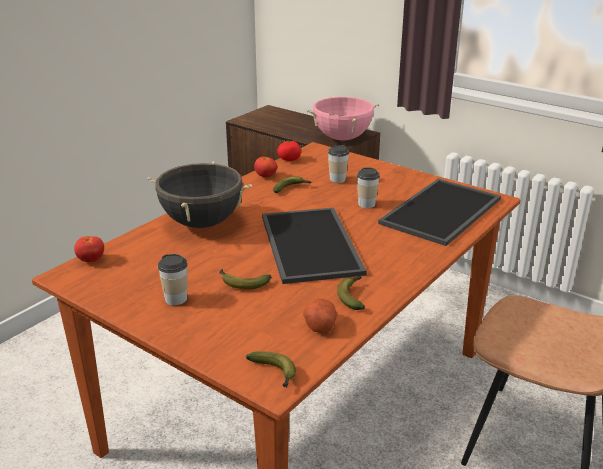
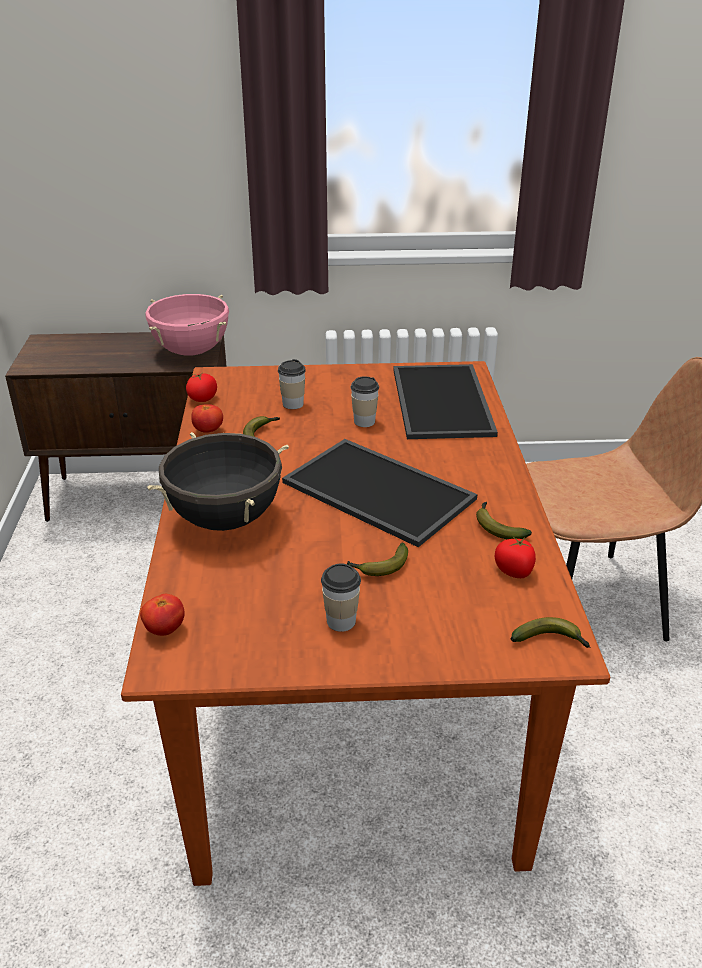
camera: 40 degrees left, 5 degrees up
potato [303,298,337,333] -> tomato [495,537,536,578]

